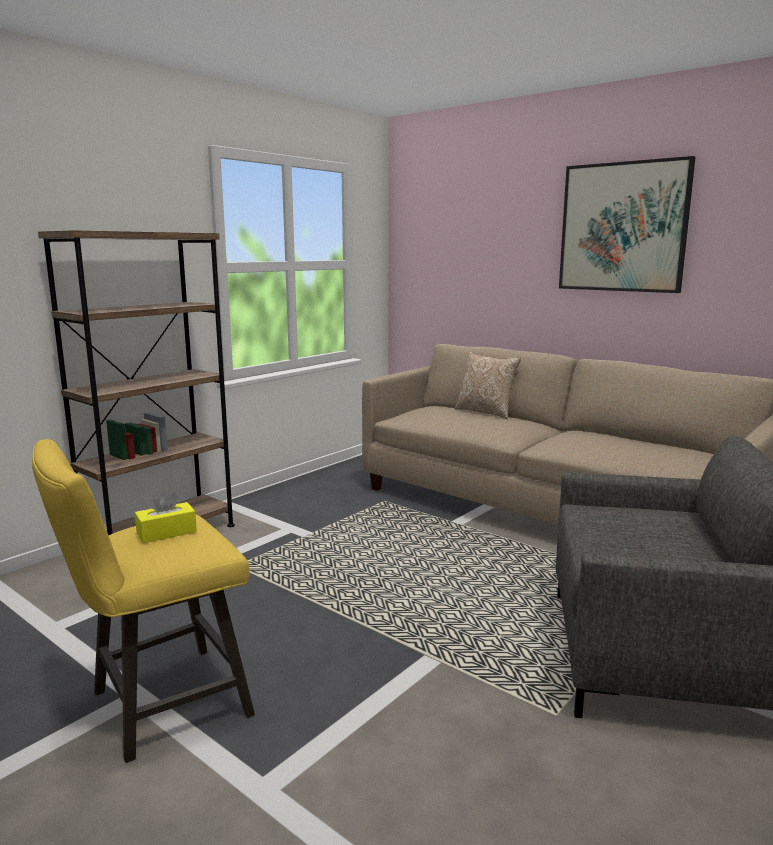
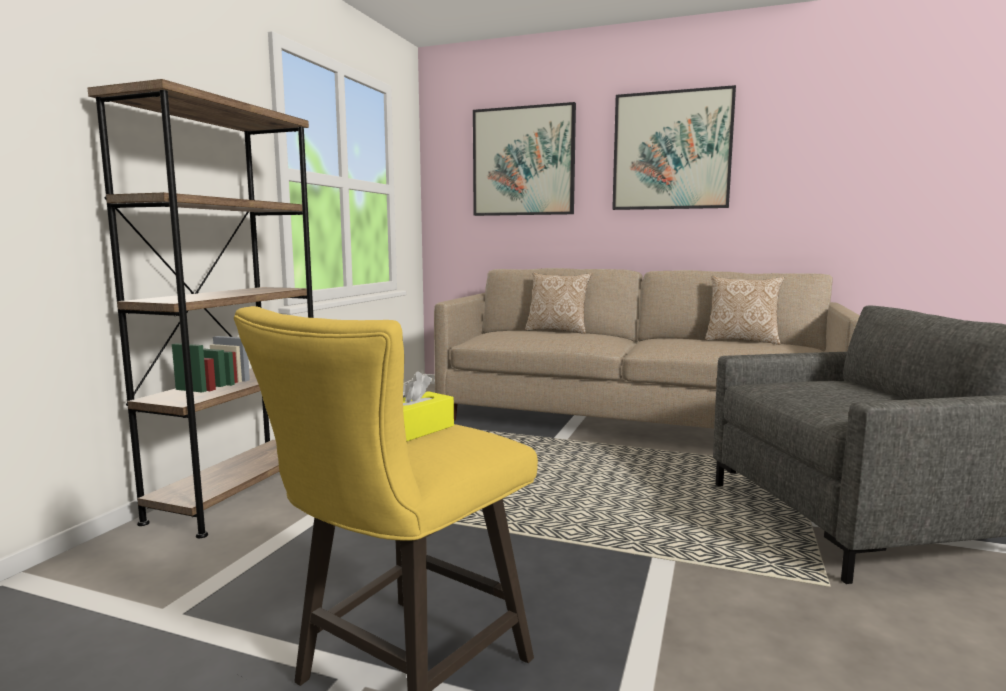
camera: 20 degrees left, 5 degrees down
none -> picture [473,102,576,216]
none -> pillow [705,276,784,345]

